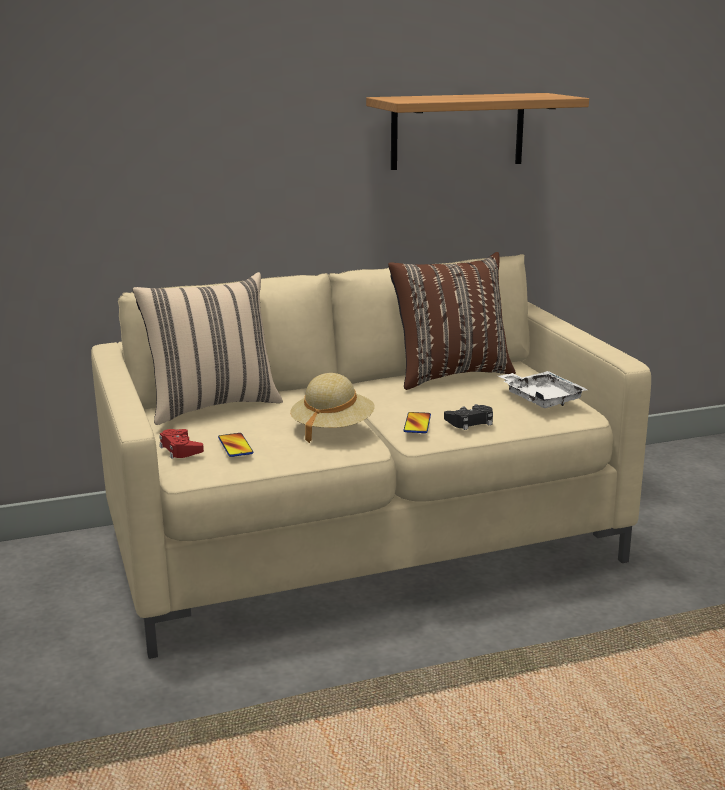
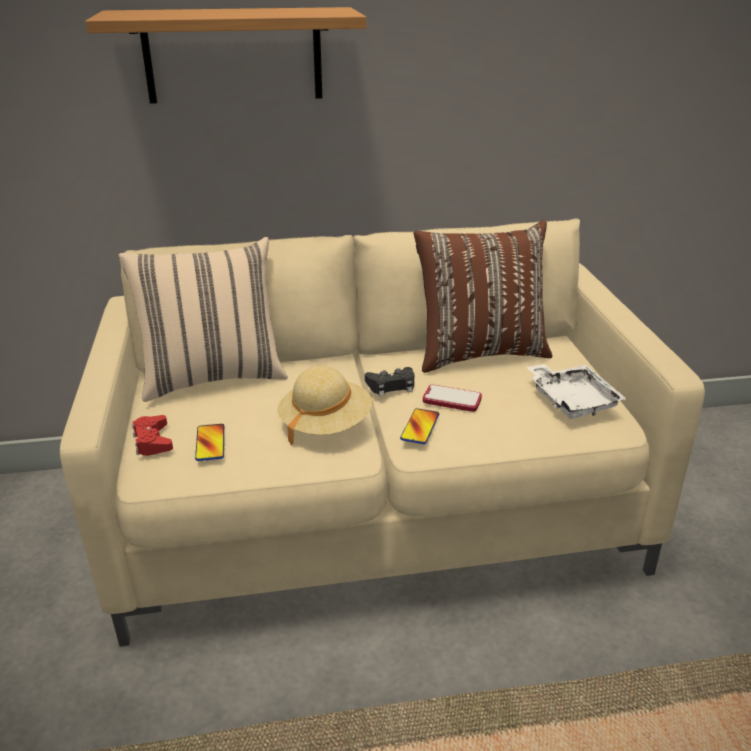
camera: 10 degrees right, 10 degrees up
shelf [366,93,589,170] -> shelf moved to [85,7,366,104]
black game controller [444,404,493,430] -> black game controller moved to [365,367,414,396]
none -> phone [423,385,482,412]

